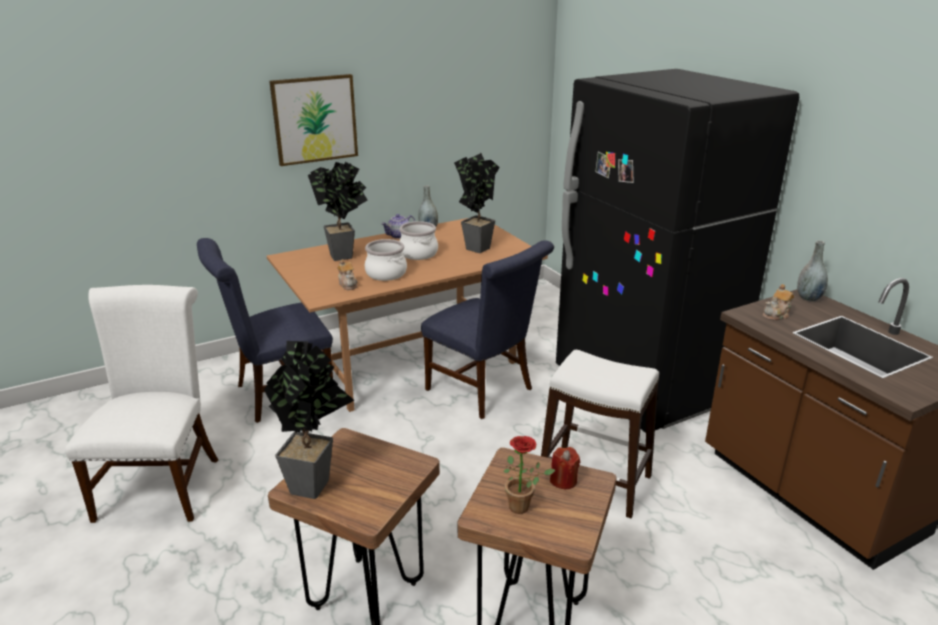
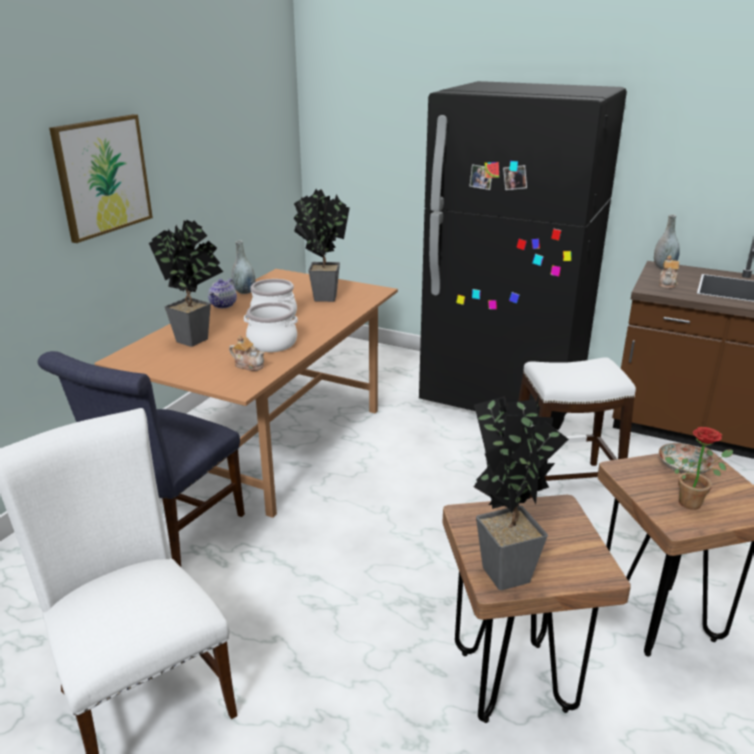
camera: 35 degrees left, 0 degrees up
blue chair [421,240,554,419] -> none
red candle [550,447,580,489] -> plate [659,443,714,474]

